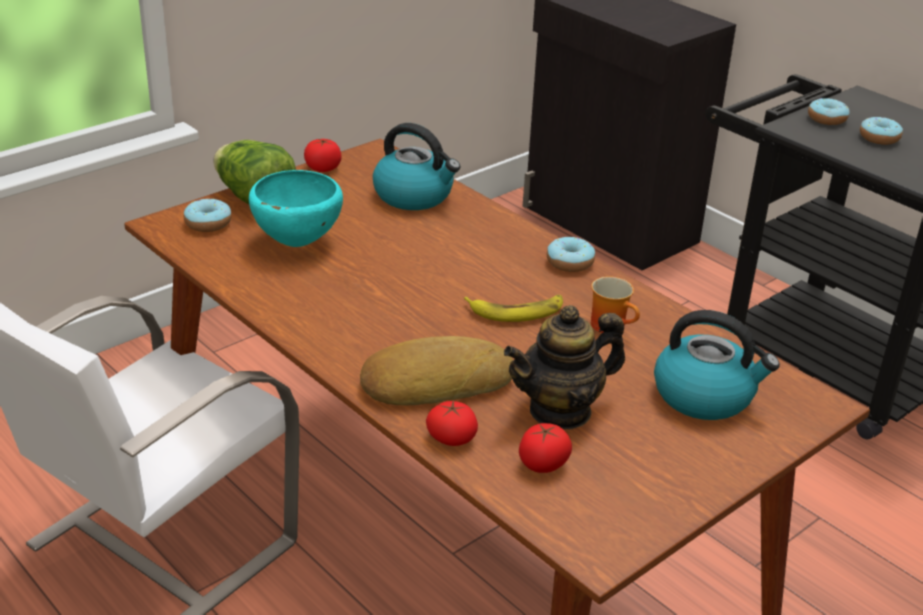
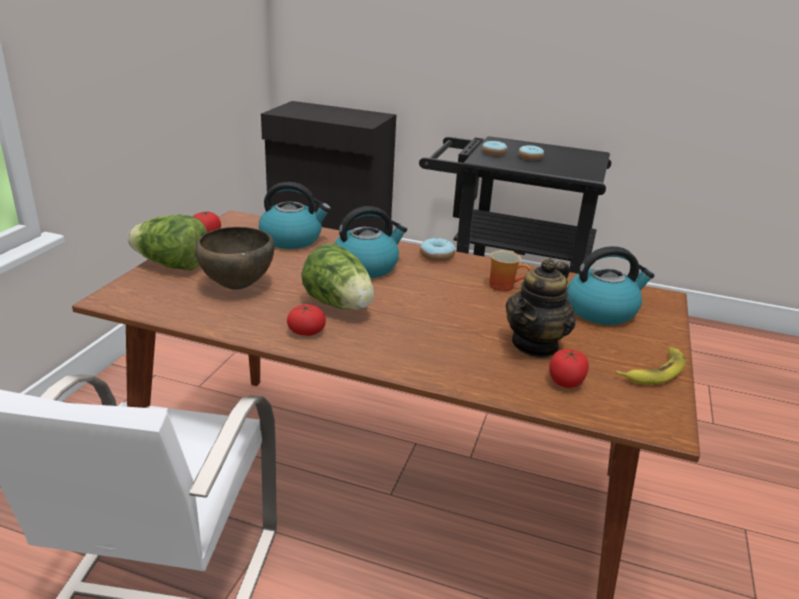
camera: 30 degrees left, 5 degrees down
donut [184,198,232,232] -> none
turquoise bowl [249,170,343,247] -> brown bowl [195,227,274,290]
bread [360,336,513,405] -> none
tomato [426,399,478,446] -> tomato moved to [287,304,326,336]
banana [464,295,563,322] -> banana moved to [616,347,686,385]
none -> lettuce [301,243,374,309]
none -> kettle [334,206,407,278]

